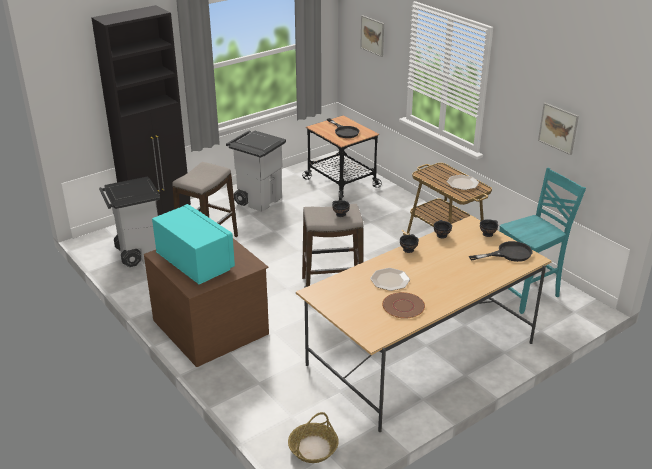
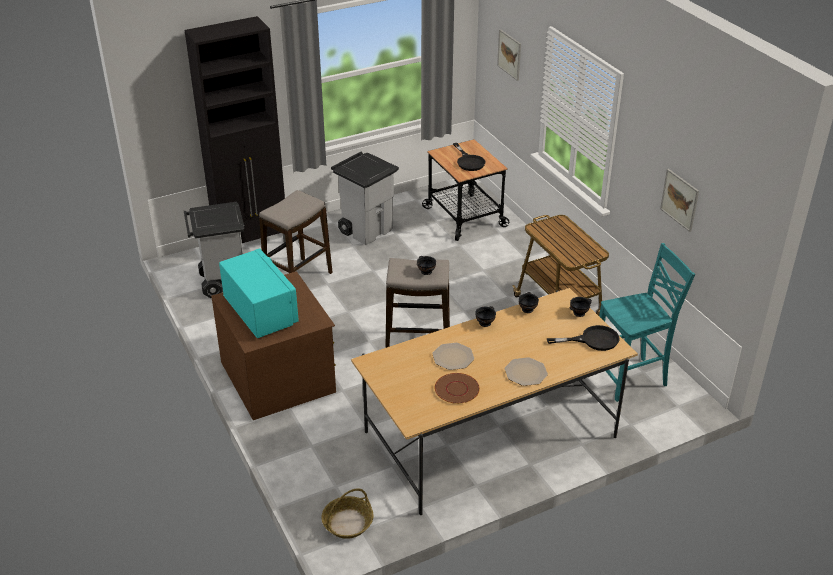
camera: 10 degrees right, 5 degrees up
plate [447,175,479,190] -> plate moved to [505,357,548,386]

